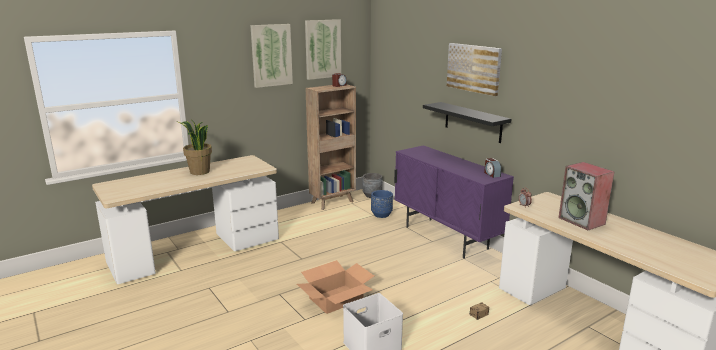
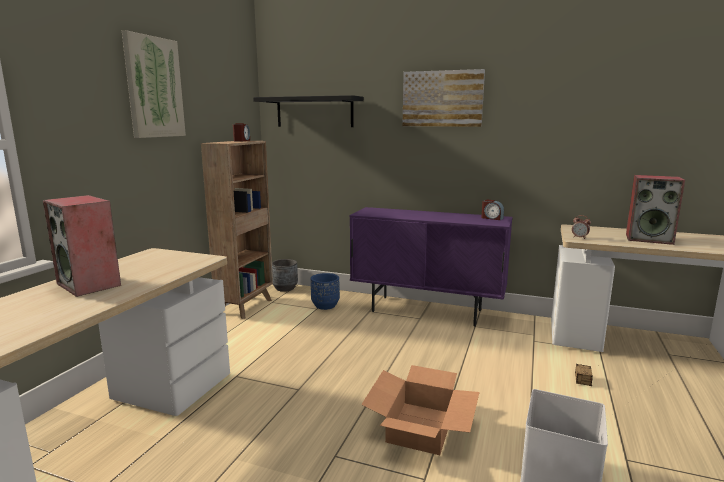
camera: 35 degrees left, 5 degrees down
potted plant [176,119,212,175] -> speaker [43,195,121,297]
picture [305,19,341,80] -> none
black shelf [423,102,511,143] -> black shelf moved to [253,95,364,127]

